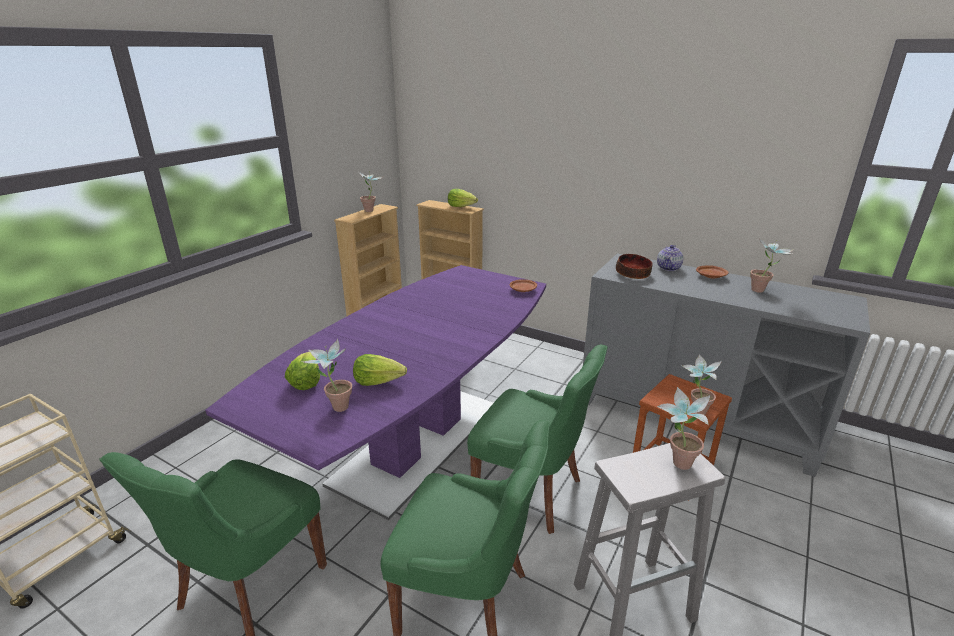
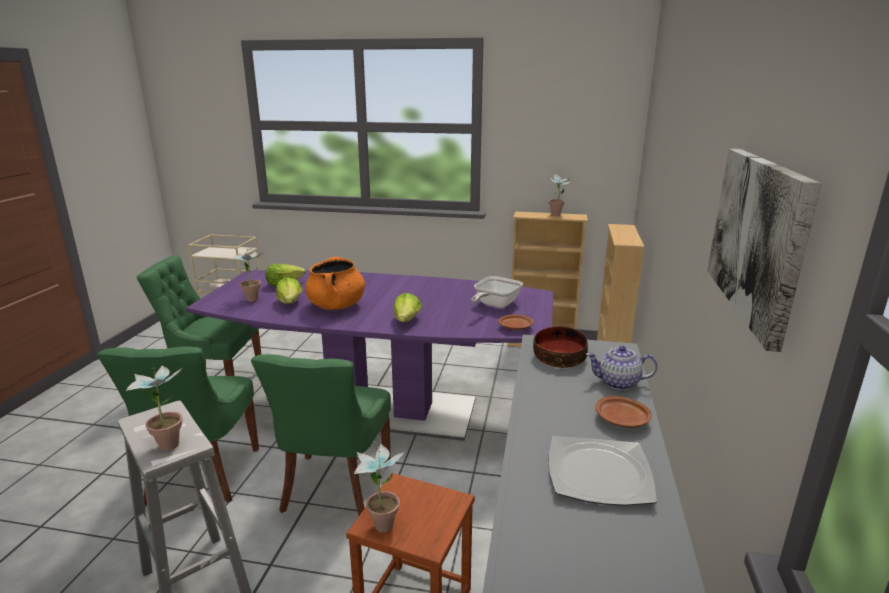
camera: 70 degrees right, 5 degrees down
lettuce [448,189,478,207] -> lettuce moved to [394,293,422,322]
potted plant [750,239,794,293] -> plate [549,436,657,506]
none -> orange cooking pot [305,257,365,310]
none -> frying pan [471,276,523,308]
none -> picture [707,149,822,352]

